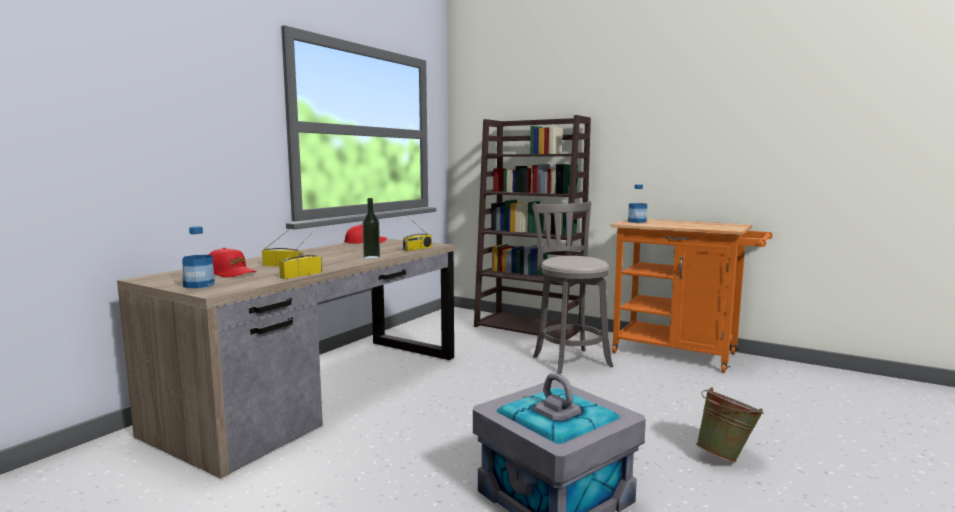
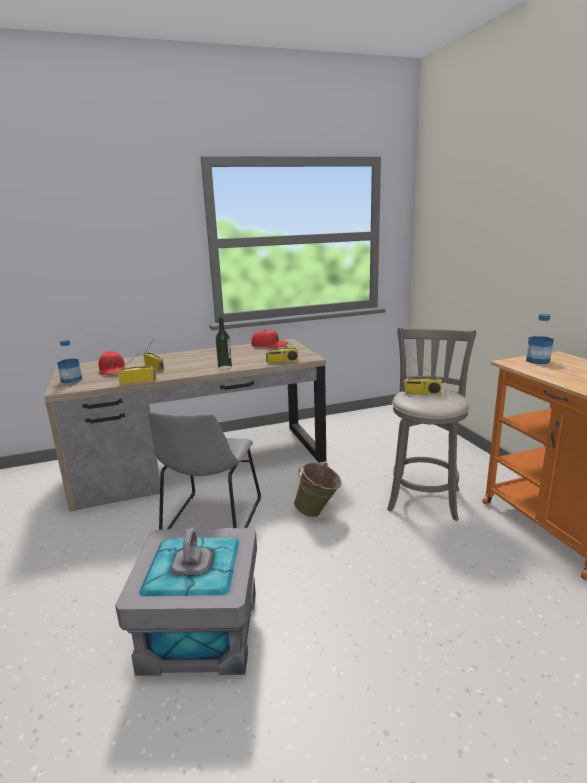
camera: 40 degrees right, 10 degrees up
brown bookcase [474,115,591,340] -> none
green bucket [696,387,764,462] -> green bucket moved to [294,462,341,517]
none -> grey chair [148,412,261,529]
none -> radio [403,358,442,395]

